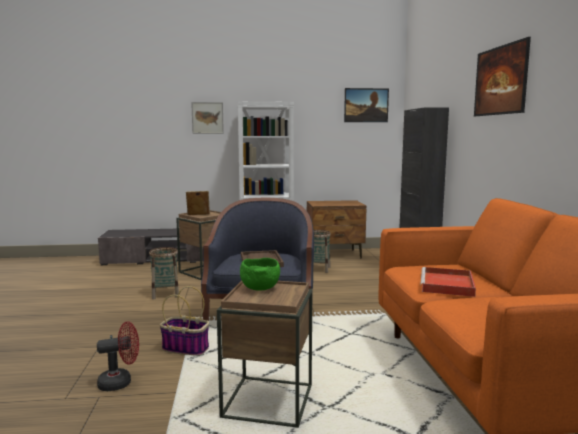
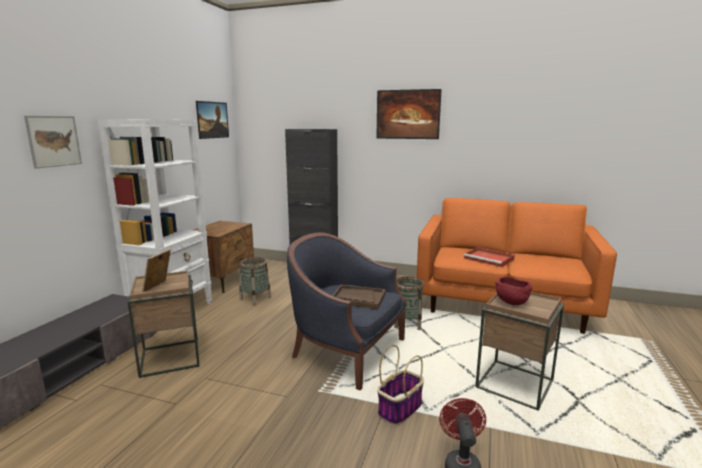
camera: 65 degrees left, 5 degrees up
basket [149,247,179,299] -> basket moved to [394,276,424,330]
green bowl [240,258,280,290] -> red bowl [495,277,533,305]

